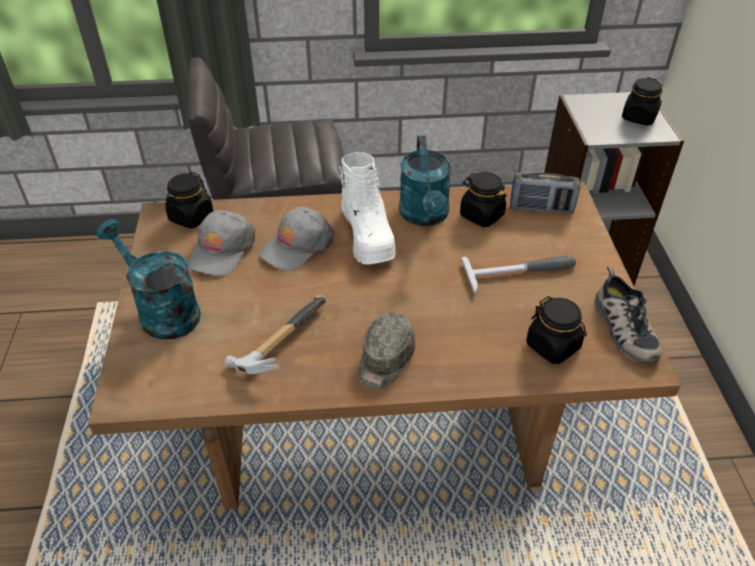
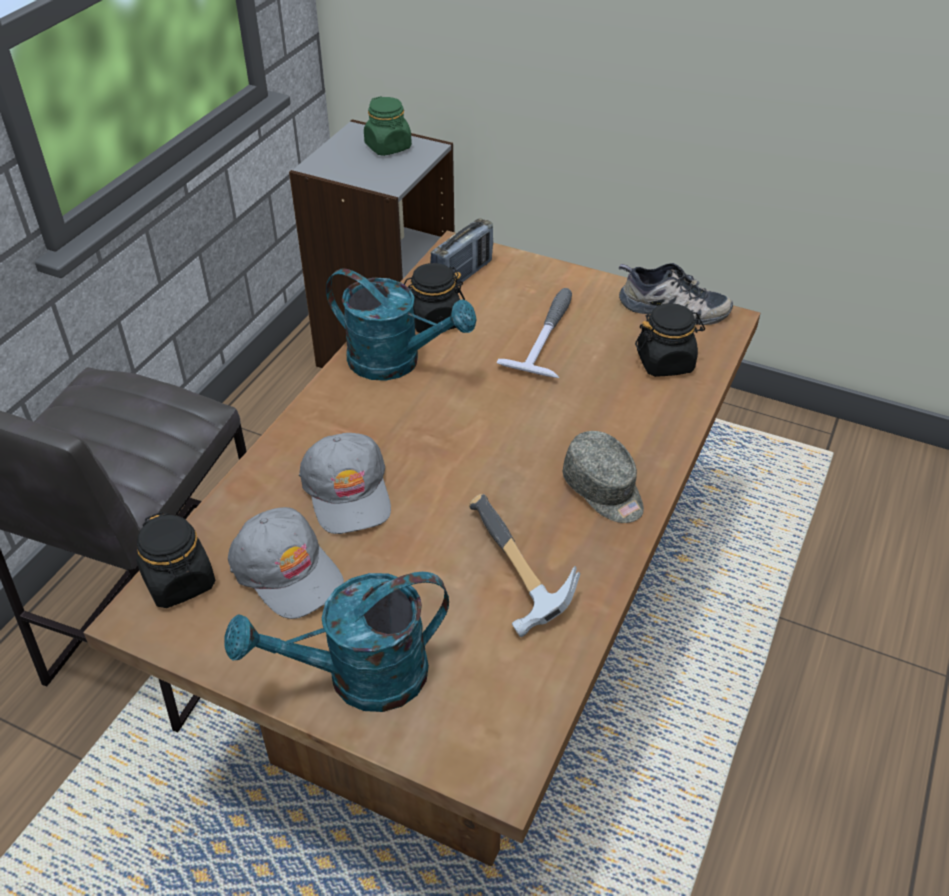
camera: 60 degrees left, 0 degrees up
white boot [339,152,396,264] -> none
black jar [622,77,662,125] -> green jar [364,96,412,156]

